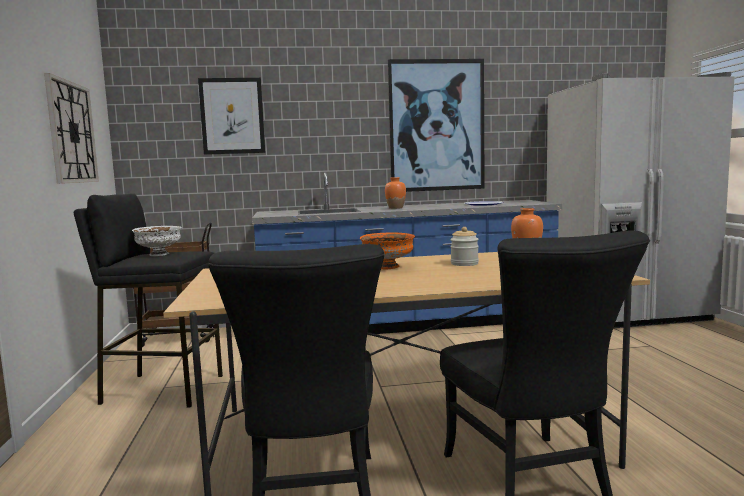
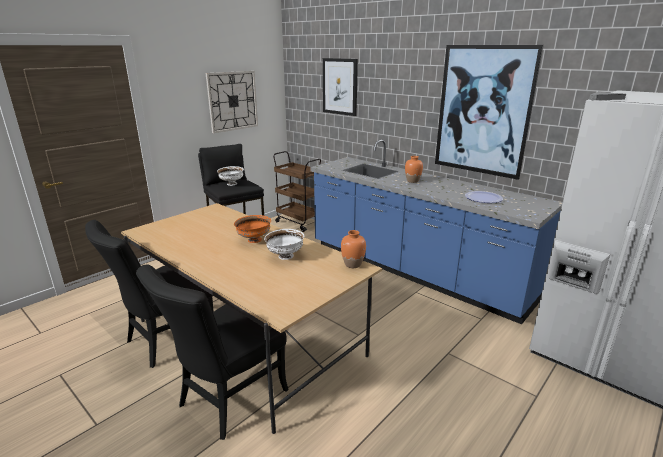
camera: 50 degrees right, 15 degrees up
jar [450,227,479,266] -> white bowl [264,229,304,260]

